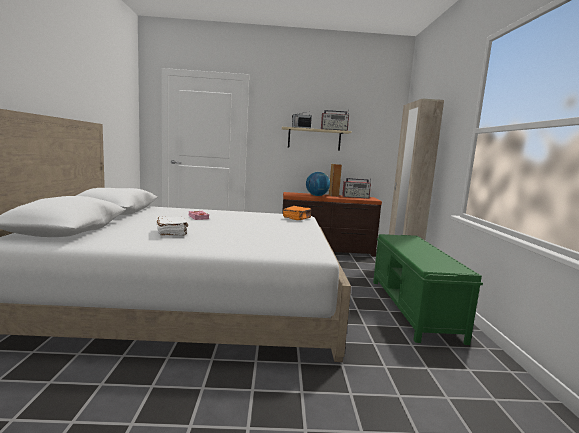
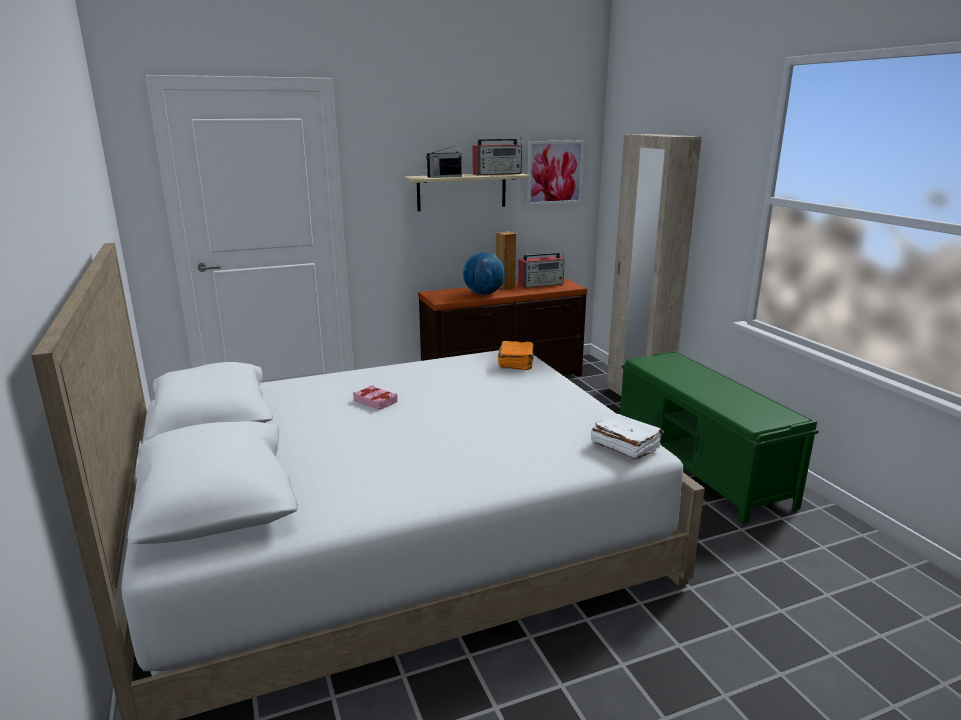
camera: 20 degrees left, 10 degrees up
white book [156,216,188,236] -> white book moved to [591,413,664,460]
none -> picture [527,140,584,205]

